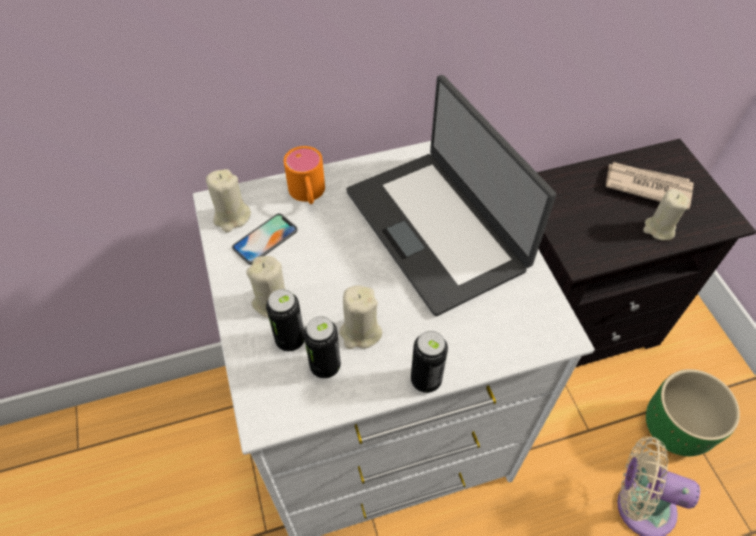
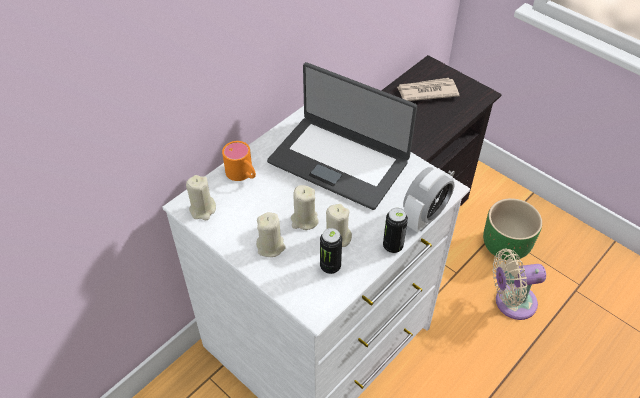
camera: 30 degrees left, 5 degrees down
phone [232,213,298,265] -> none
can [266,289,305,351] -> none
beige candle [643,189,689,241] -> beige candle moved to [291,185,319,230]
none -> alarm clock [403,167,455,232]

